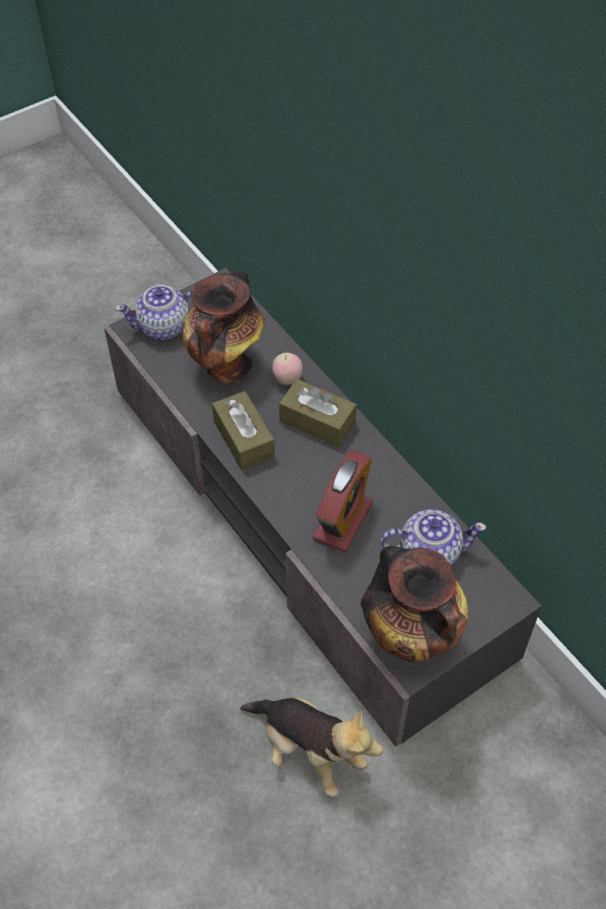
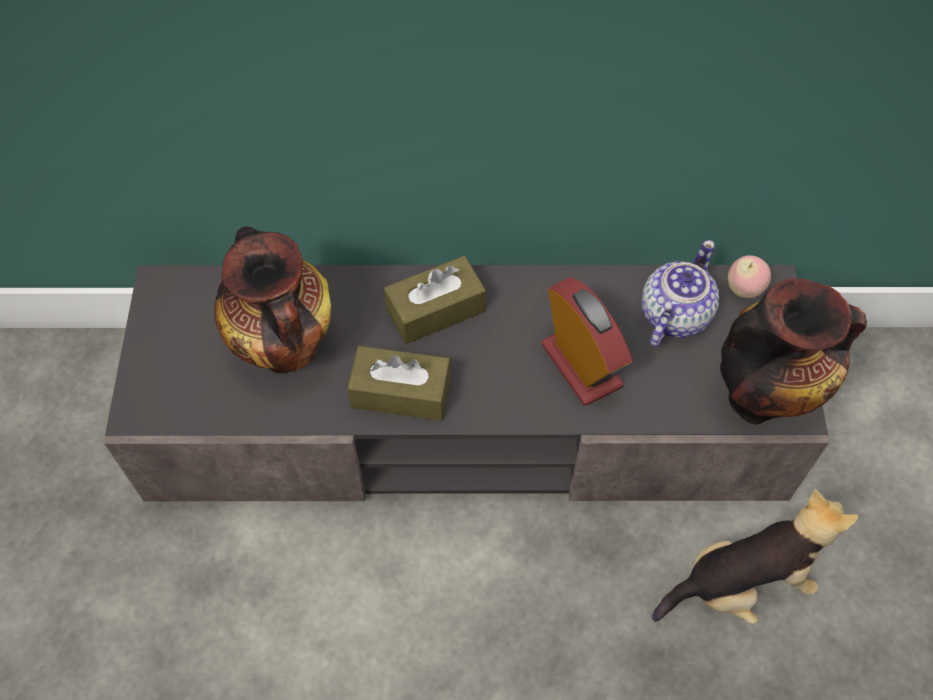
camera: 55 degrees left, 5 degrees up
teapot [115,285,193,340] -> none
apple [272,353,303,385] -> apple moved to [728,255,771,298]

